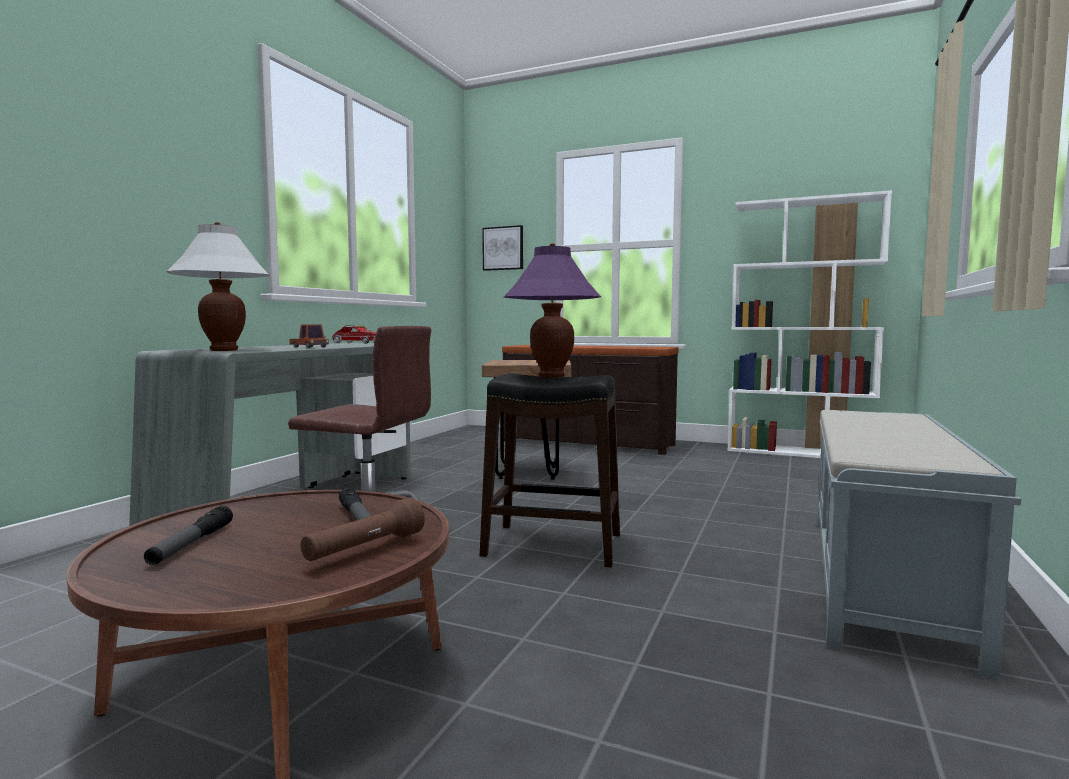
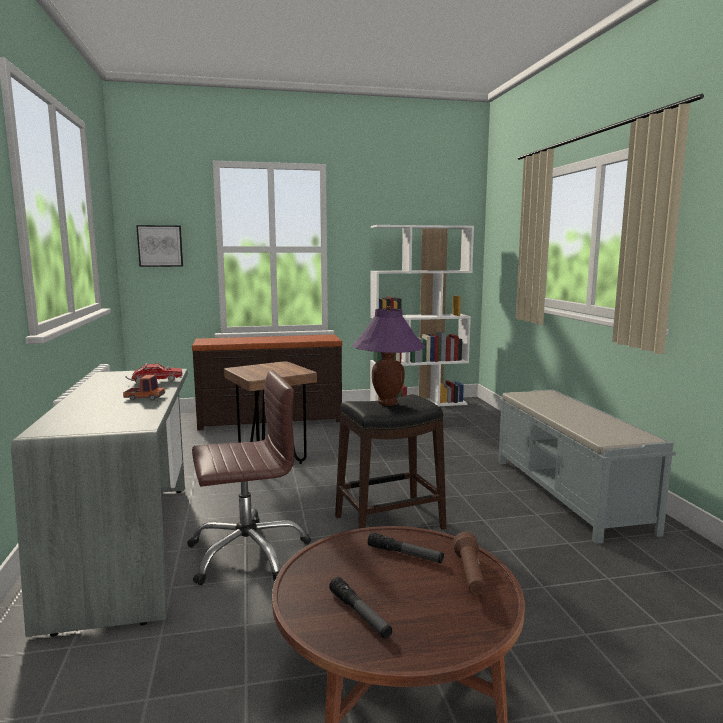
camera: 35 degrees left, 5 degrees up
white table lamp [166,222,270,351] -> none

